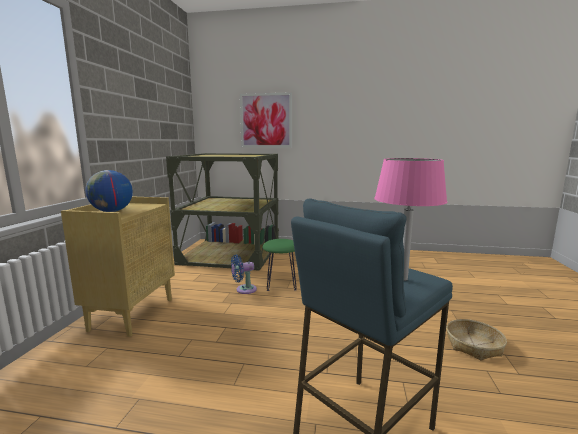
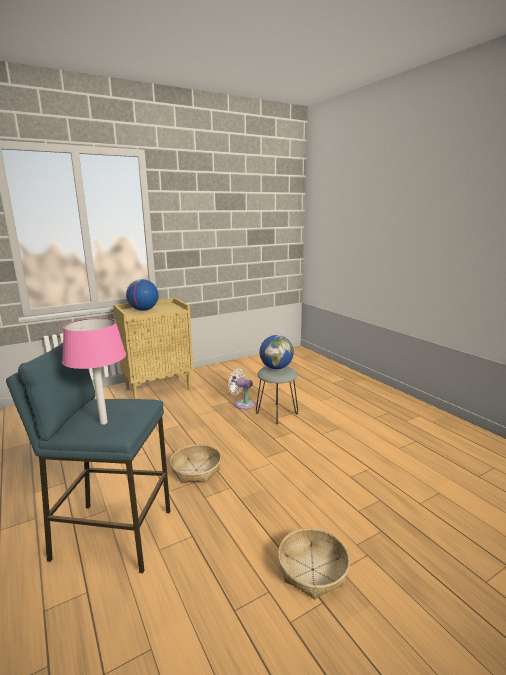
camera: 50 degrees right, 5 degrees up
bookcase [166,153,279,271] -> none
blue fan [231,255,257,294] -> white fan [228,369,255,410]
picture [240,92,292,148] -> none
green stool [263,239,297,291] -> grey stool [256,366,298,424]
none -> basket [170,444,221,483]
none -> globe [259,335,294,369]

